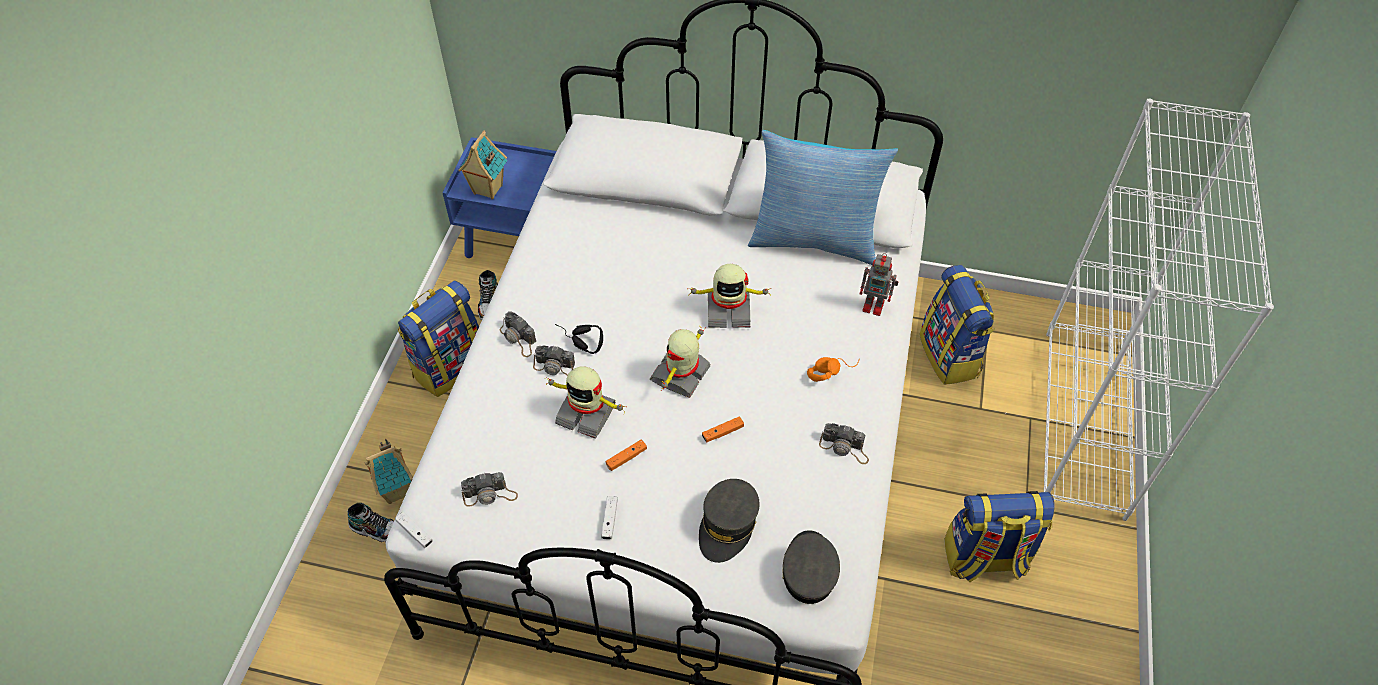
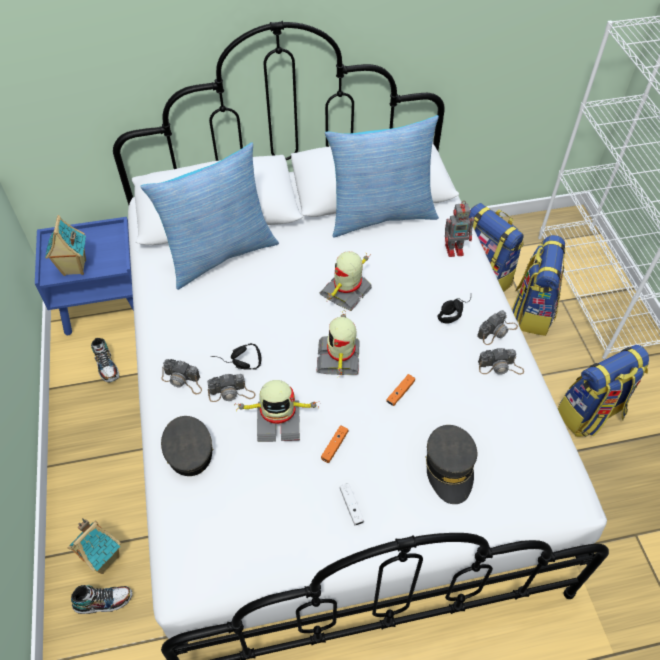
camera: 25 degrees left, 0 degrees up
white game controller [395,512,433,548] -> none
backpack [398,281,479,397] -> backpack moved to [512,235,565,336]
camera [461,472,518,507] -> camera moved to [477,310,518,345]
toy robot [688,264,771,328] -> toy robot turned 150 degrees clockwise [319,251,372,311]
grey cap [782,530,840,604] -> grey cap moved to [161,416,213,476]
orange headphones [807,357,860,382] -> black headphones [437,298,471,324]
none -> pillow [140,142,279,290]

